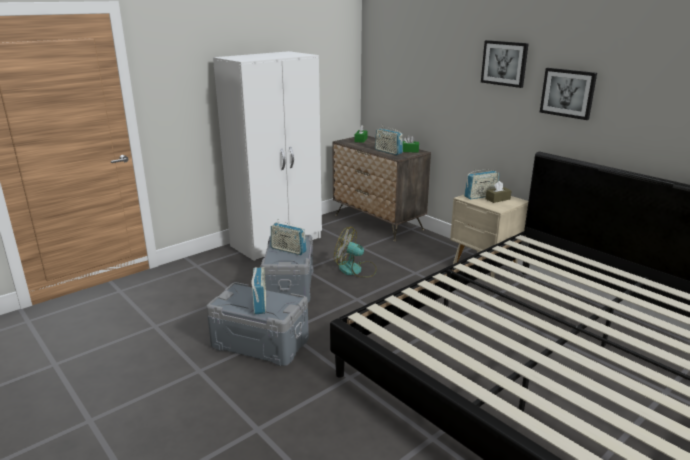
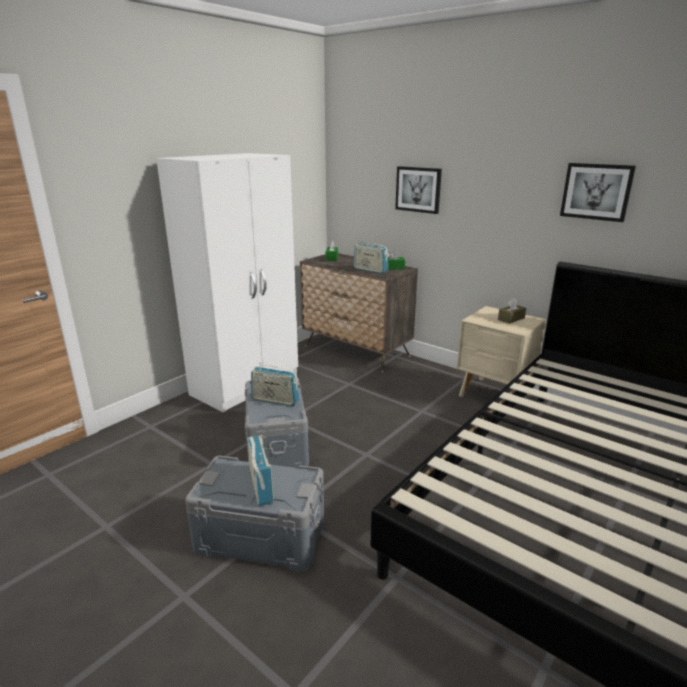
camera: 10 degrees left, 0 degrees up
fan [334,227,377,277] -> none
radio [464,170,499,199] -> none
picture [481,40,529,88] -> picture moved to [395,166,442,214]

